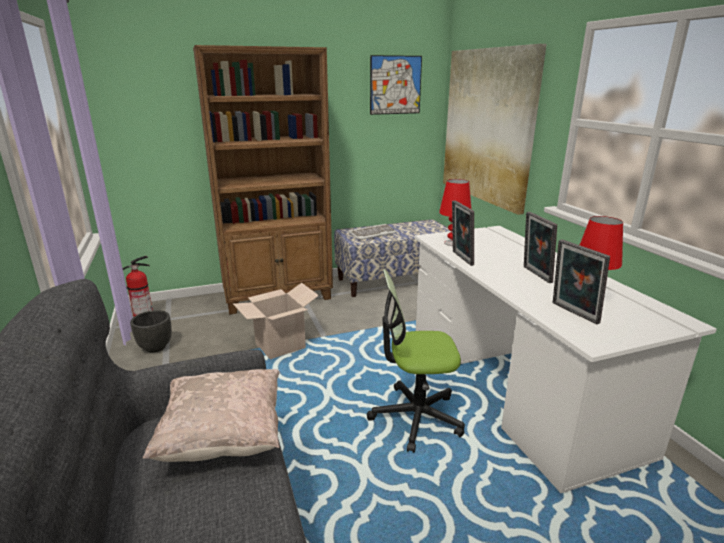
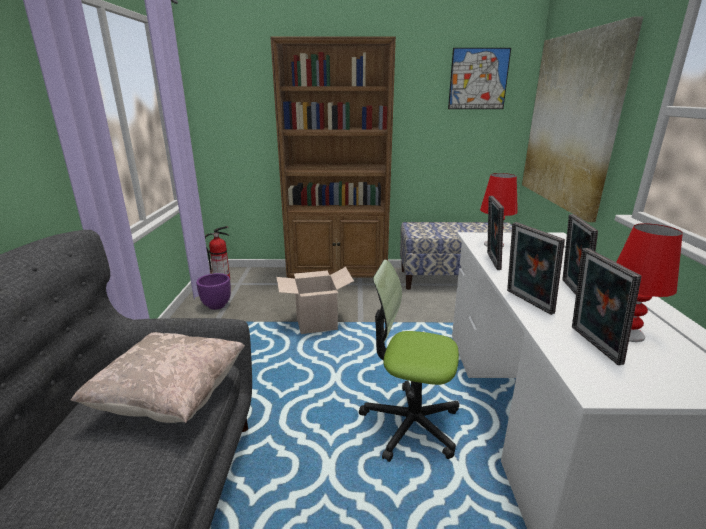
camera: 20 degrees right, 0 degrees up
black planter [130,310,172,353] -> purple planter [196,273,231,310]
keyboard [348,224,397,240] -> none
none -> picture frame [507,222,565,315]

